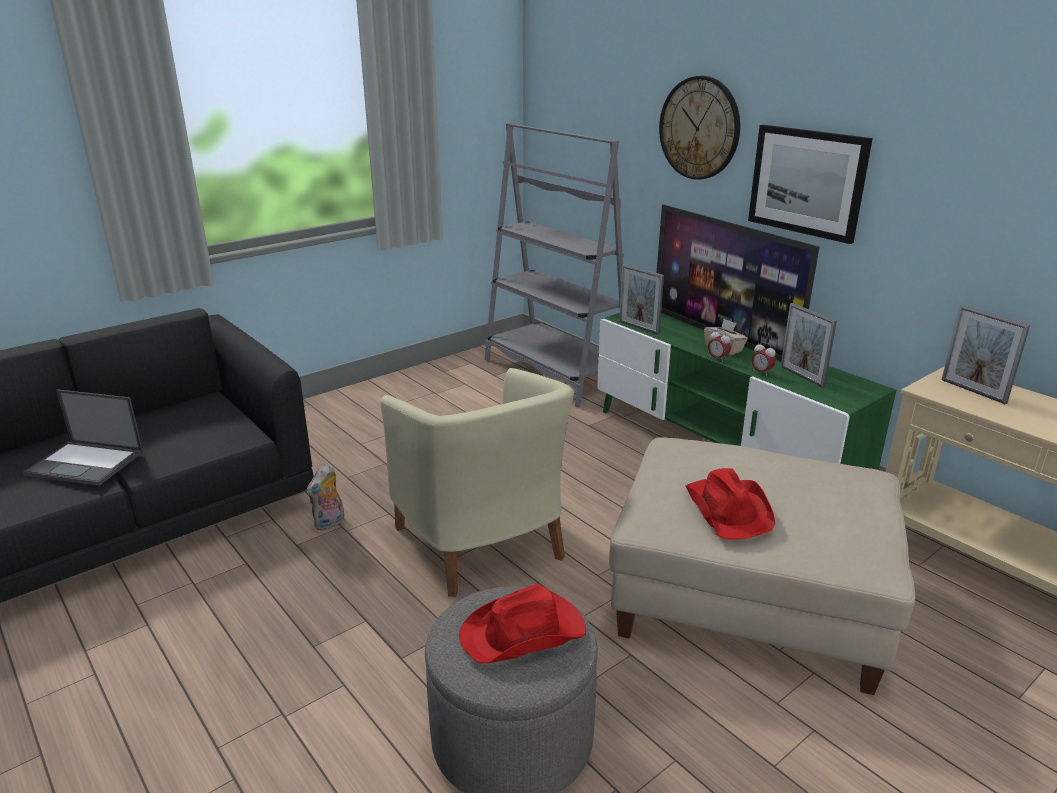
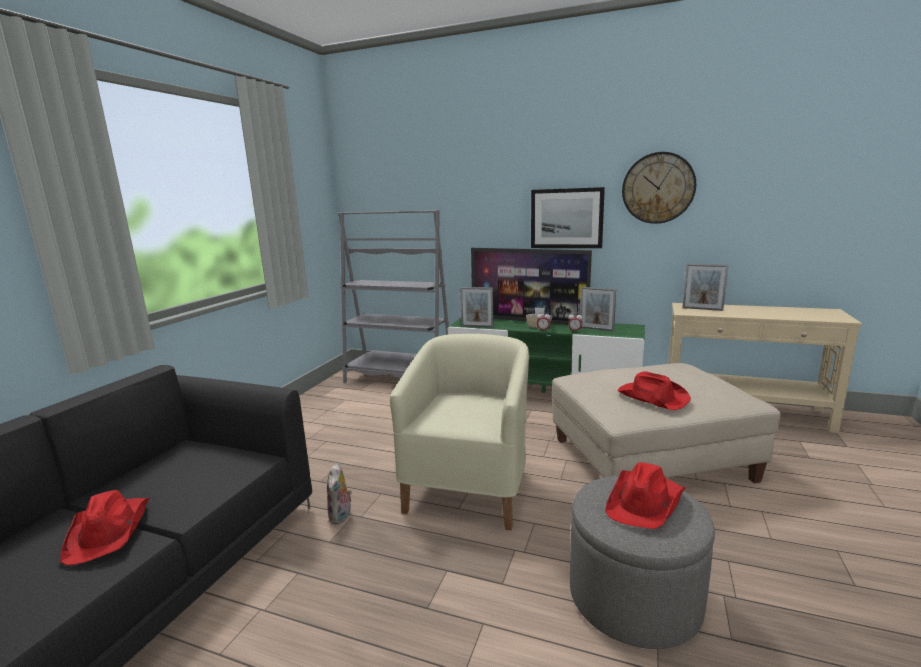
camera: 30 degrees left, 10 degrees down
laptop [23,389,143,486] -> red hat [60,490,150,566]
beige armchair [380,368,574,597] -> beige armchair turned 105 degrees counterclockwise [390,334,529,530]
wall clock [659,76,740,180] -> wall clock moved to [622,152,696,224]

